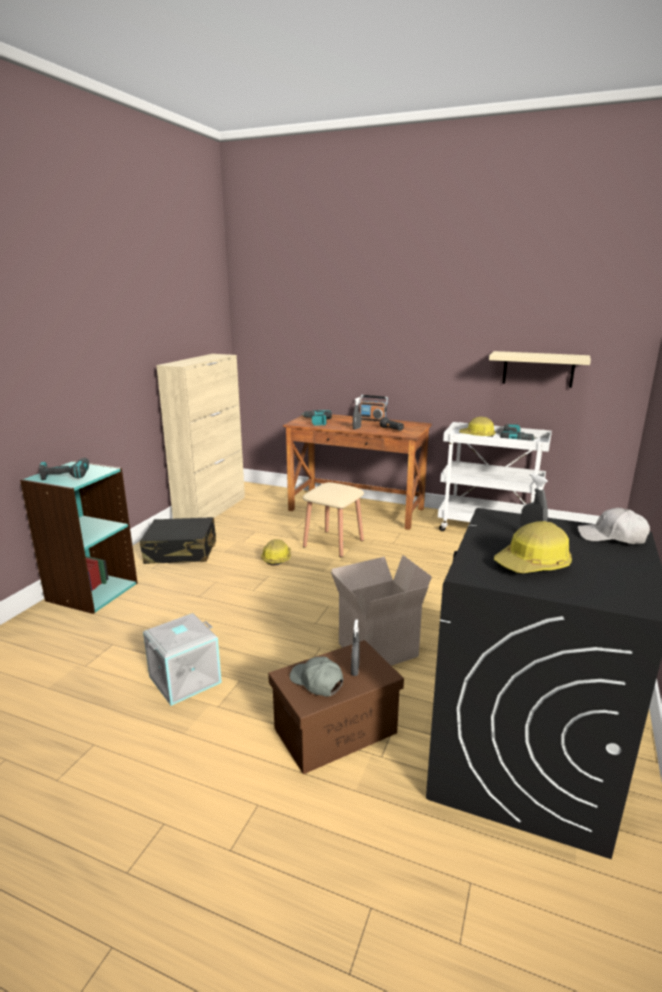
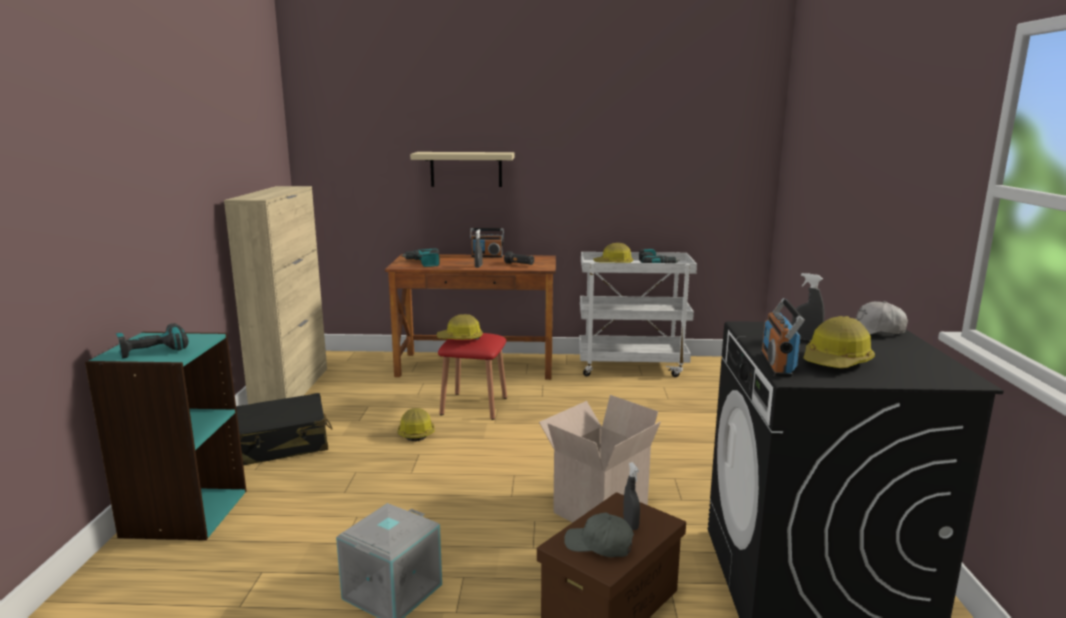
camera: 20 degrees left, 5 degrees down
beige stool [303,482,364,557] -> red stool [438,333,507,420]
beige shelf [489,351,591,388] -> beige shelf moved to [410,152,515,187]
none -> hard hat [437,314,483,340]
none -> radio [761,298,805,377]

